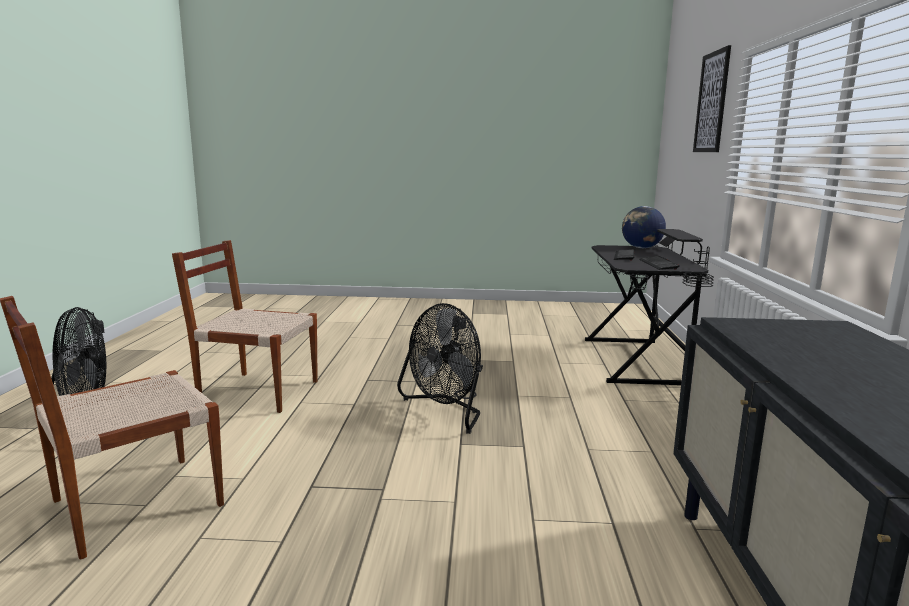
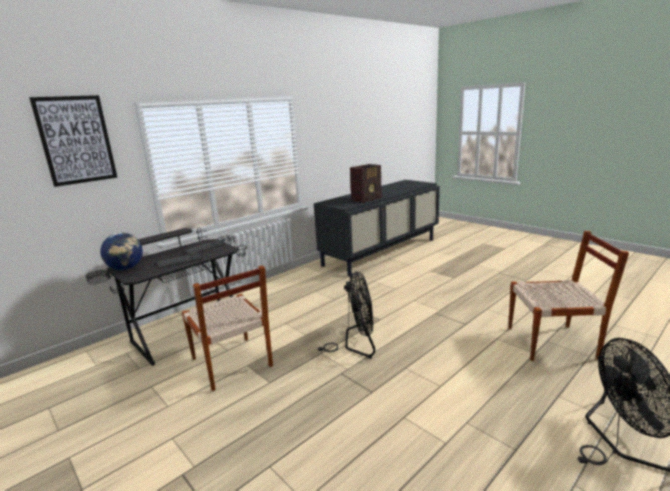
camera: 135 degrees left, 5 degrees up
chair [172,240,318,413] -> chair moved to [182,265,273,391]
none -> radio [350,164,382,203]

